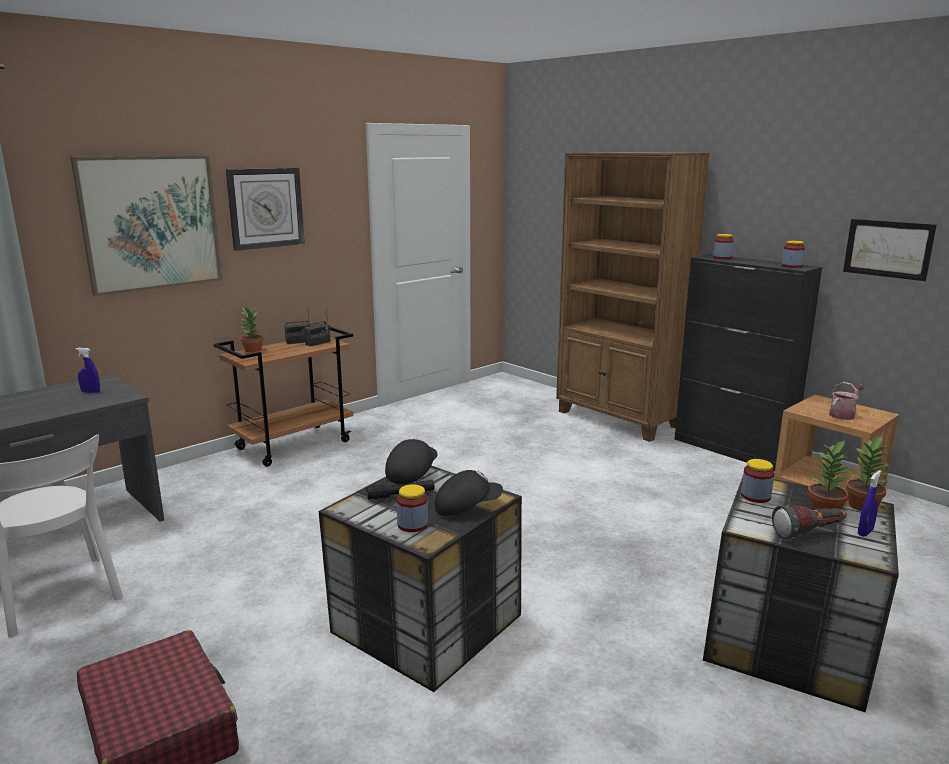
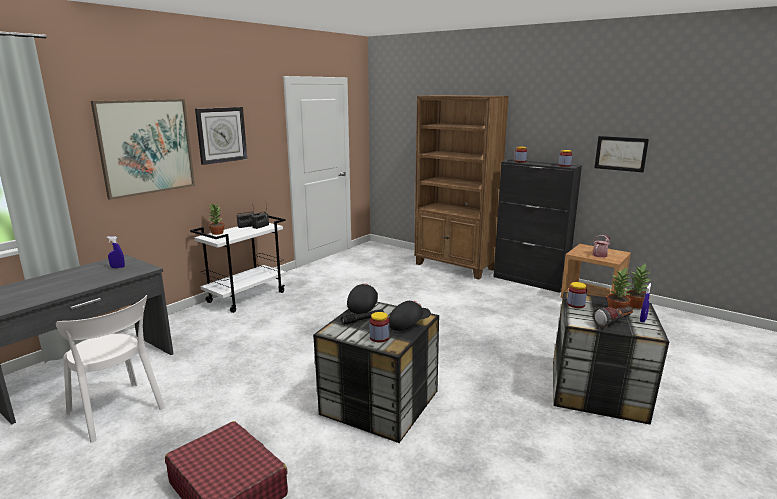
camera: 10 degrees left, 0 degrees up
brown cart [213,324,353,467] -> white cart [190,213,286,313]

